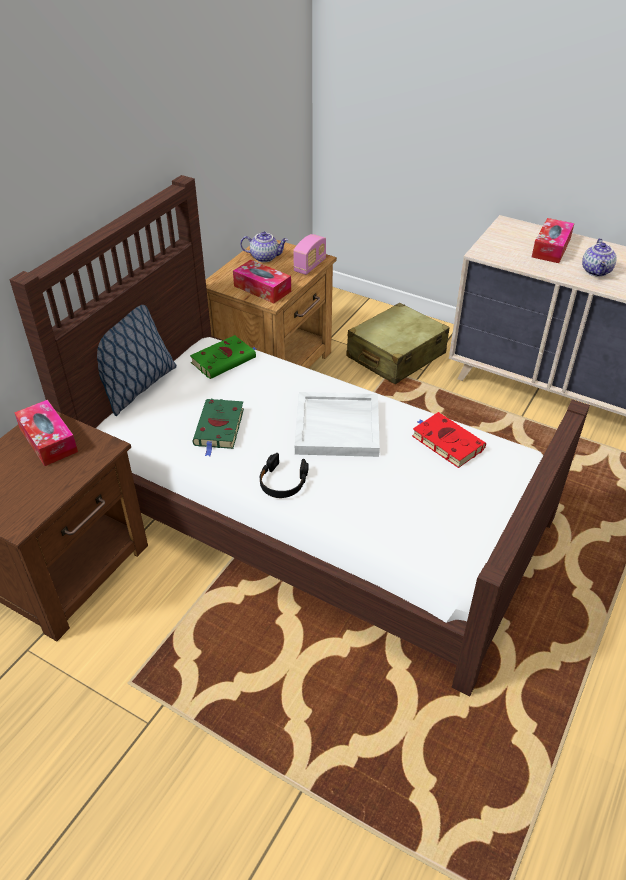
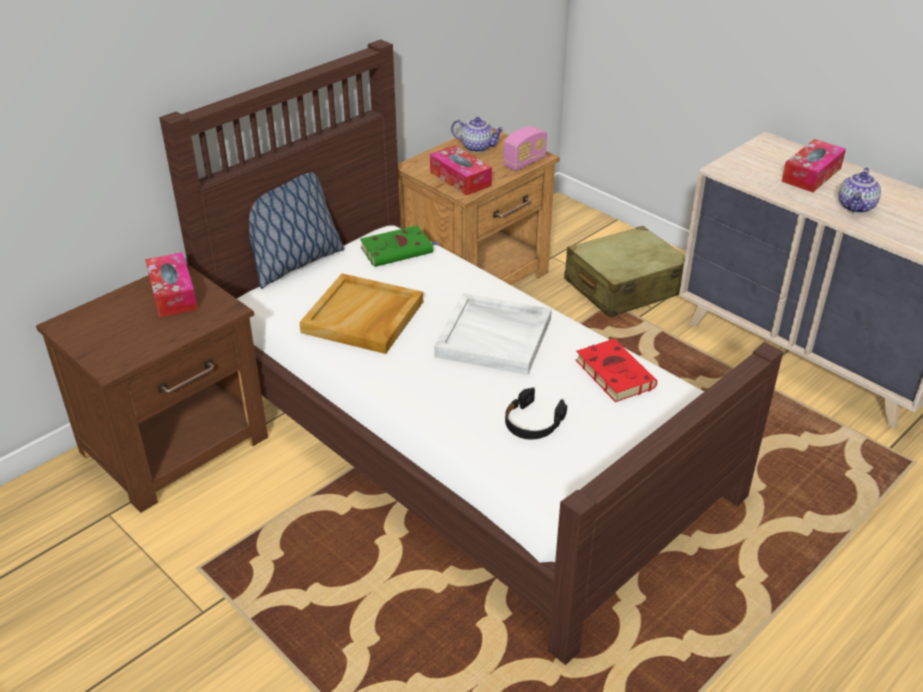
camera: 15 degrees right, 5 degrees down
green book [192,399,244,456] -> beige tray [299,274,423,354]
black headphones [260,453,309,498] -> black headphones moved to [505,387,567,439]

